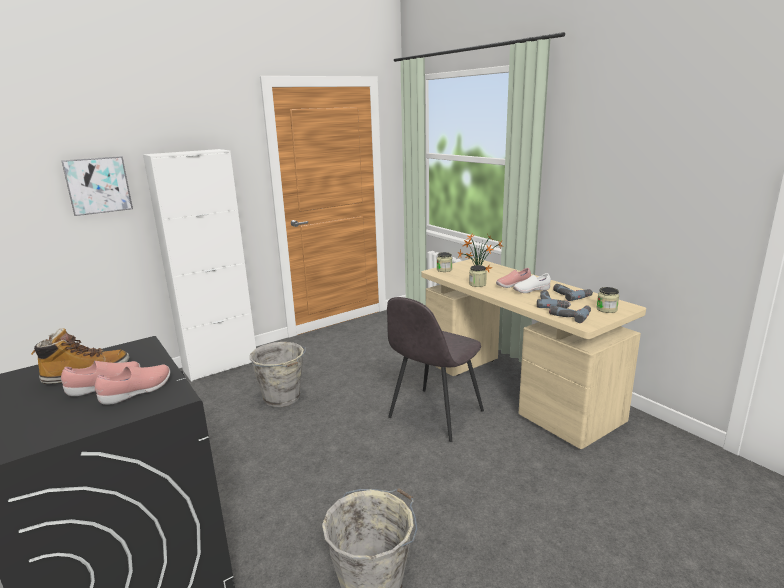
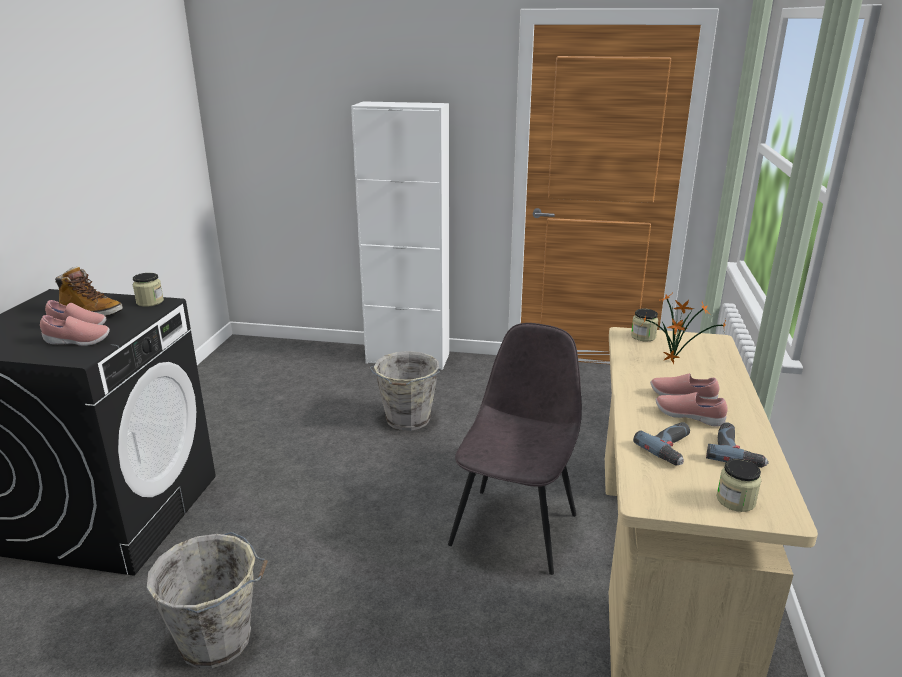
camera: 45 degrees right, 5 degrees up
picture [61,156,133,216] -> none
grey chair [387,297,484,442] -> grey chair turned 120 degrees clockwise [448,323,582,575]
jar [469,265,487,287] -> jar moved to [133,273,164,307]
white shoe [513,273,551,293] -> pink shoe [656,392,728,427]
power drill [549,306,591,323] -> none

